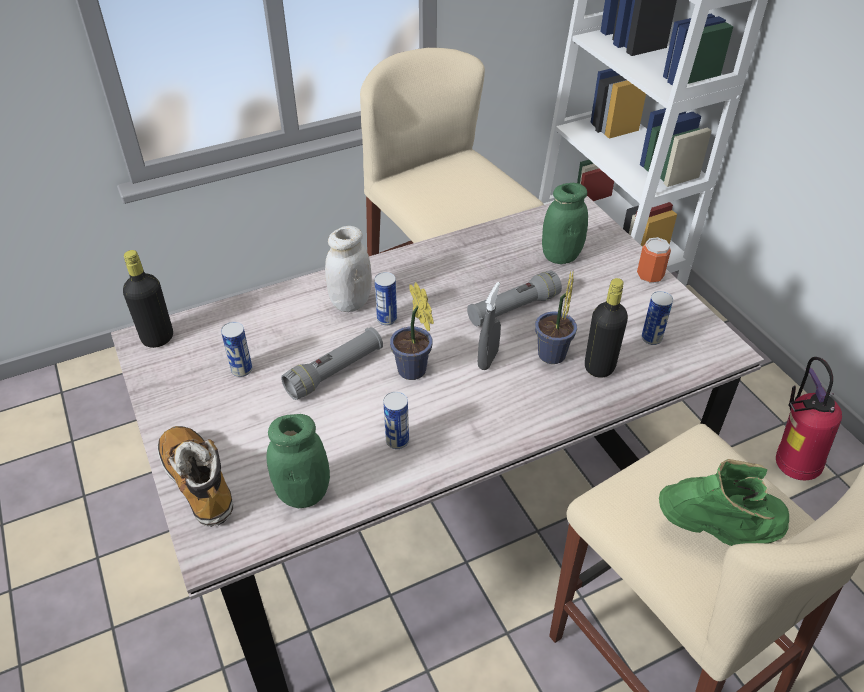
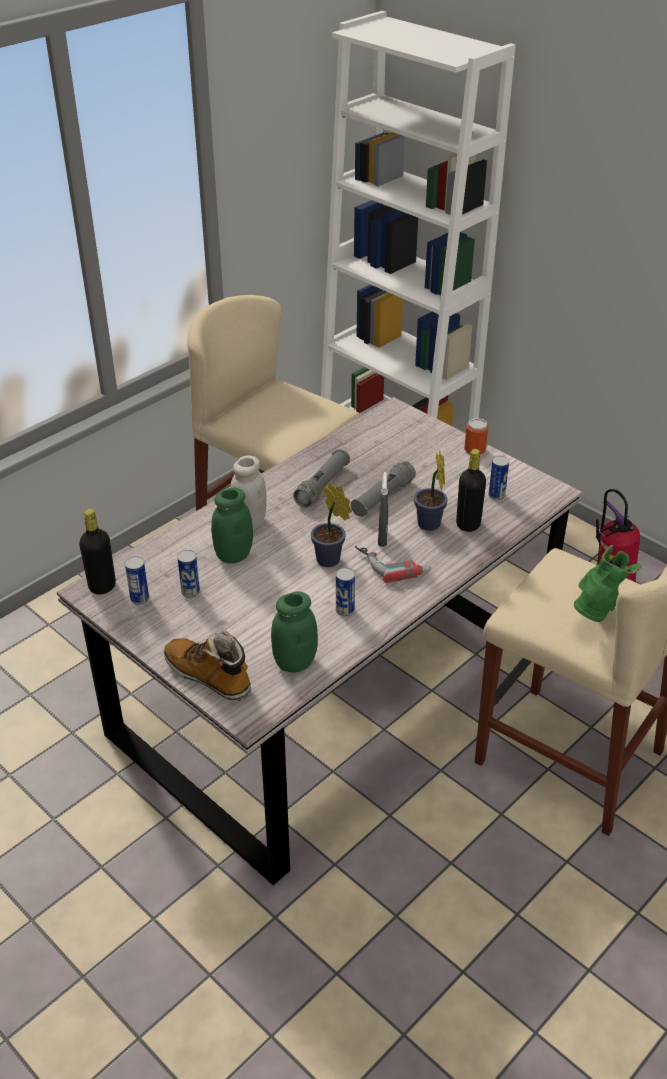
camera: 20 degrees left, 5 degrees down
grey flashlight [281,327,383,400] -> grey flashlight moved to [293,449,350,508]
can [374,272,397,325] -> can moved to [125,557,149,605]
green jar [542,183,588,264] -> green jar moved to [211,488,253,563]
green boot [659,459,789,546] -> green boot turned 45 degrees counterclockwise [574,545,641,622]
none -> power drill [355,546,431,583]

